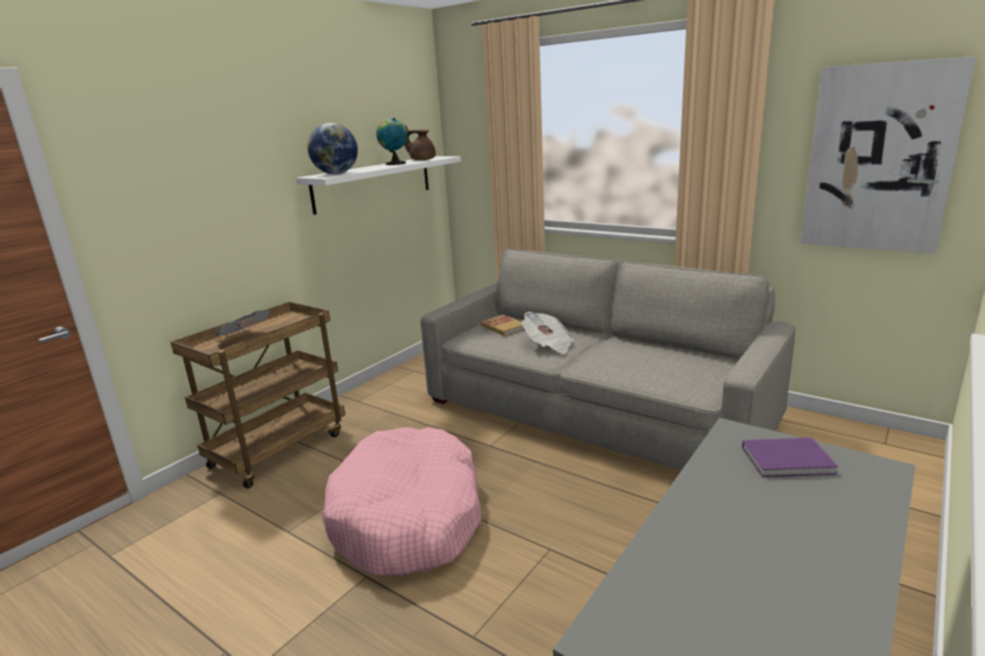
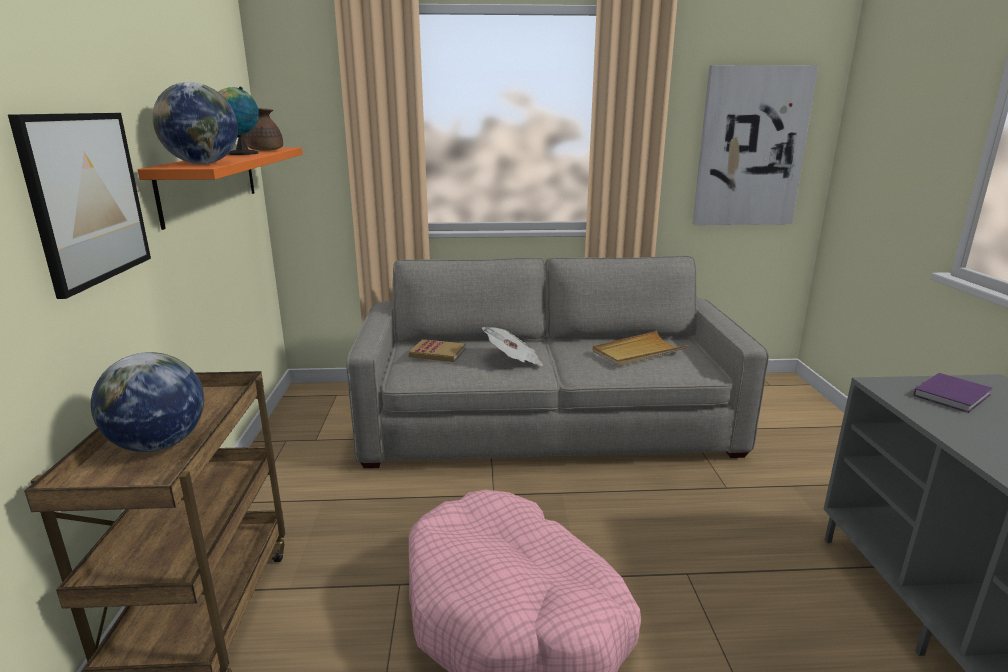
camera: 40 degrees left, 0 degrees up
newspaper [215,310,270,337] -> globe [91,352,204,452]
white shelf [296,156,461,215] -> orange shelf [138,147,303,230]
none -> picture [8,113,151,299]
none -> beige tray [593,331,688,367]

